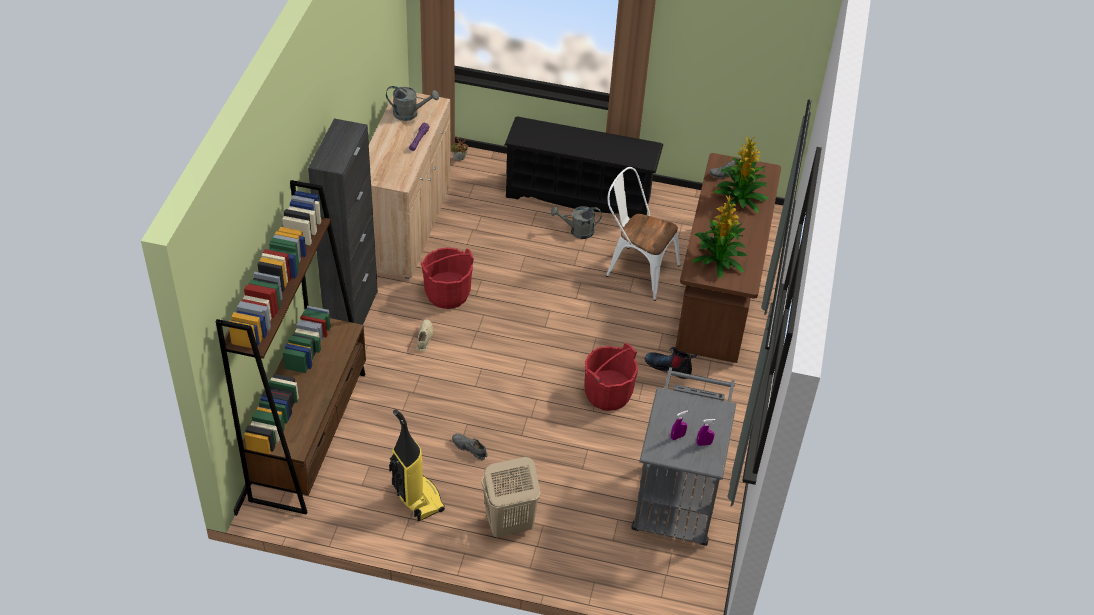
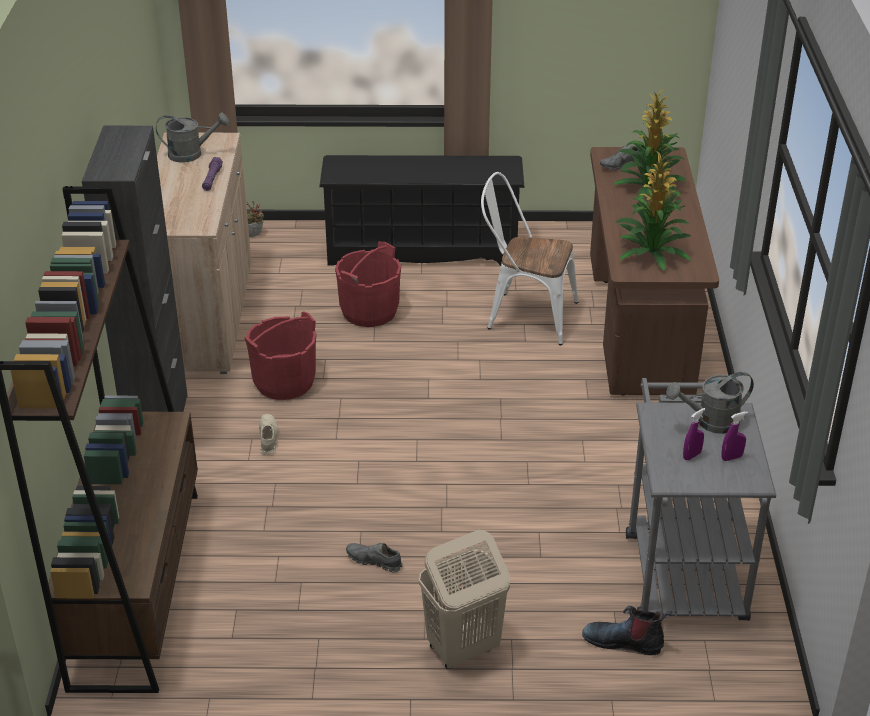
camera: 10 degrees left, 10 degrees down
vacuum cleaner [389,409,445,521] -> none
grey watering can [550,206,602,239] -> grey watering can moved to [666,372,754,434]
red bucket [585,343,638,411] -> red bucket moved to [335,242,401,327]
boot [645,347,697,379] -> boot moved to [582,606,672,655]

